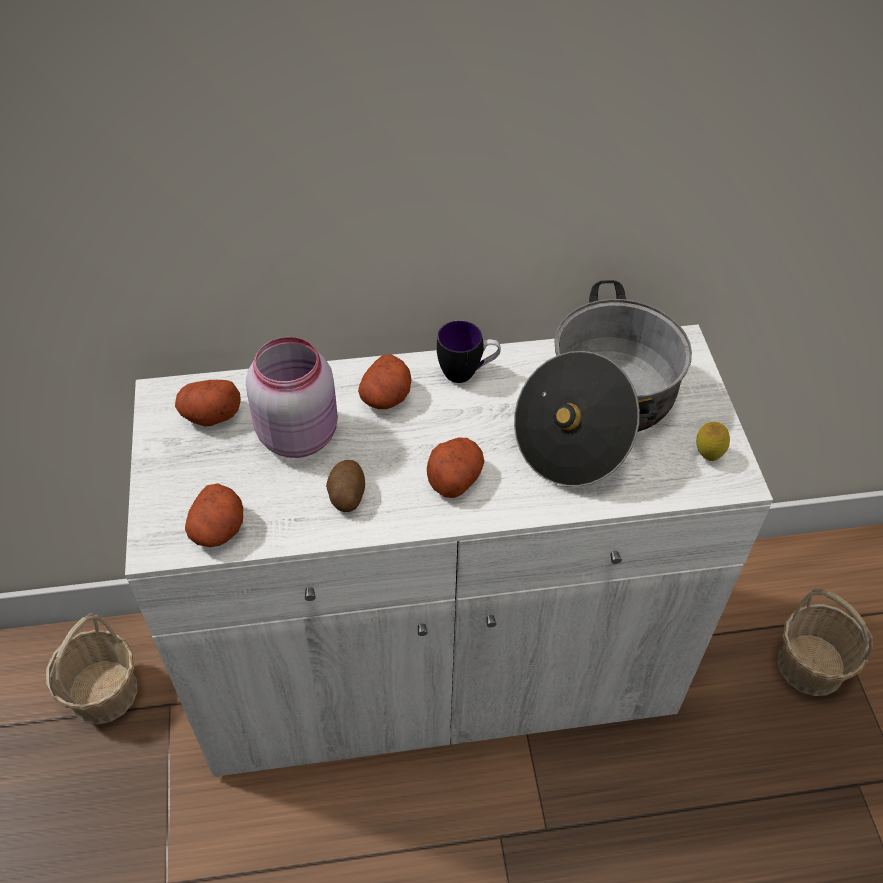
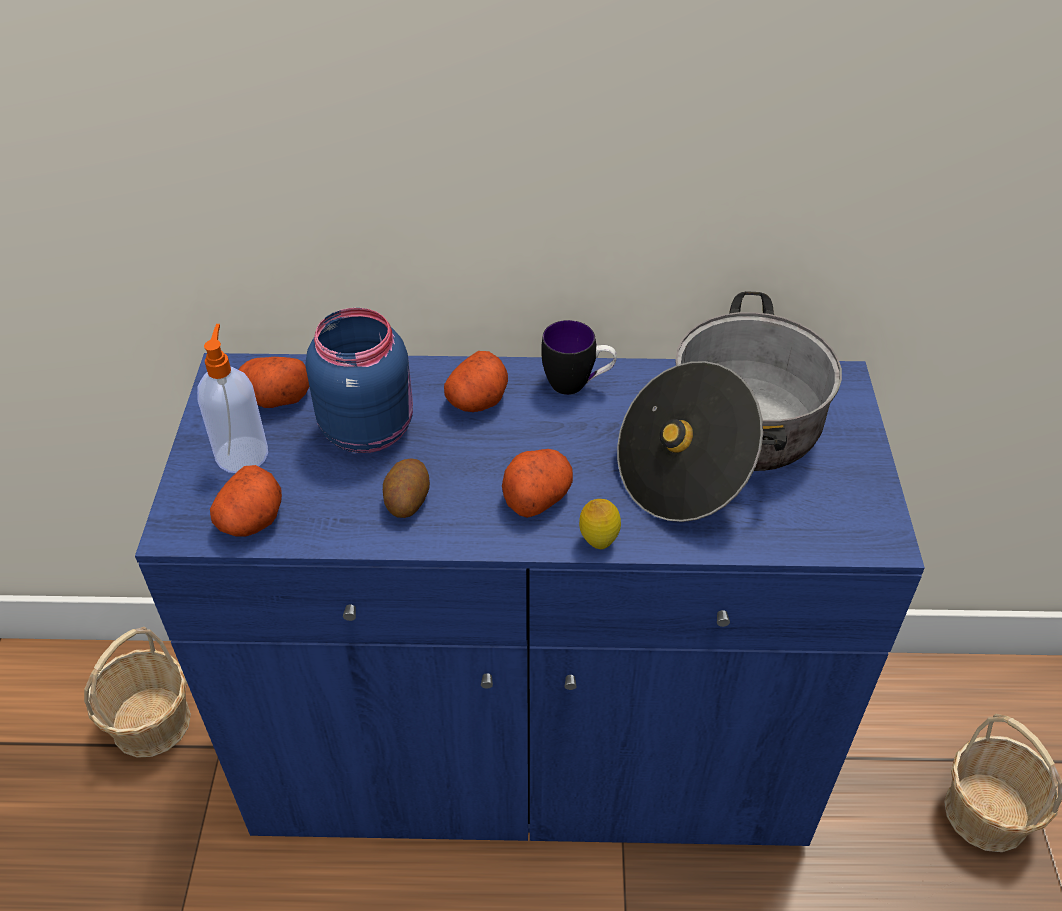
camera: 10 degrees right, 5 degrees down
white cabinet [125,325,773,777] -> blue cabinet [135,353,925,846]
pink jar [246,337,338,458] -> blue jar [306,308,413,453]
lemon [696,422,730,461] -> lemon moved to [579,499,621,549]
none -> soap dispenser [197,324,268,473]

